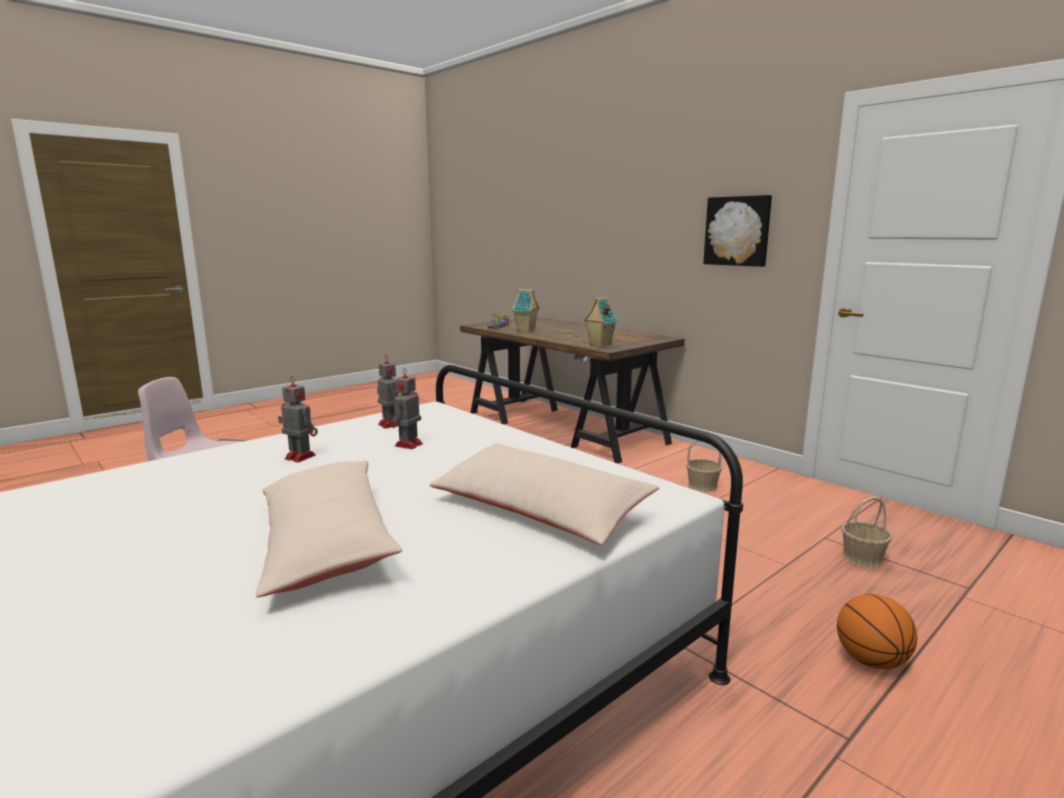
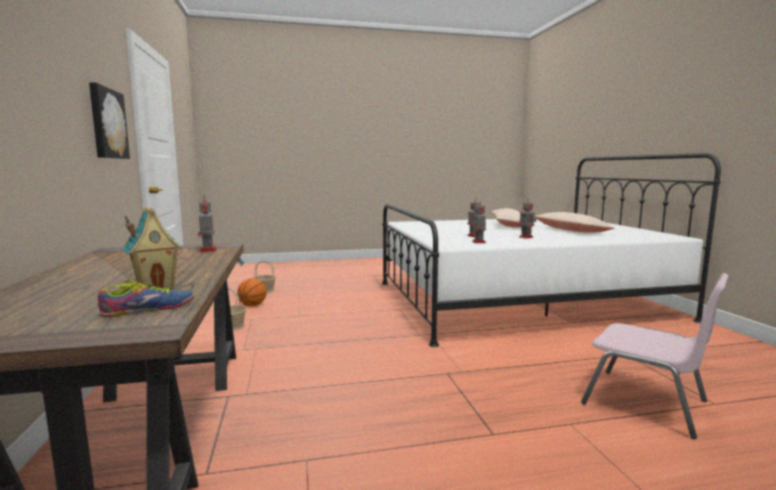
camera: 150 degrees left, 5 degrees down
beige pillow [429,443,659,545] -> beige pillow moved to [534,212,615,233]
toy house [584,297,618,347] -> toy robot [198,195,217,252]
basketball [837,594,917,669] -> basketball moved to [237,278,267,307]

